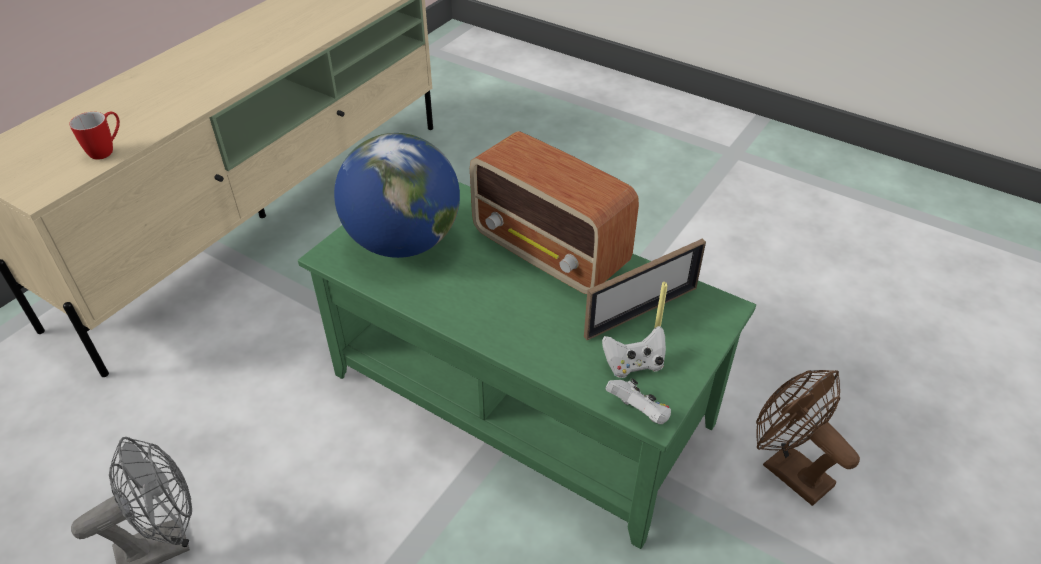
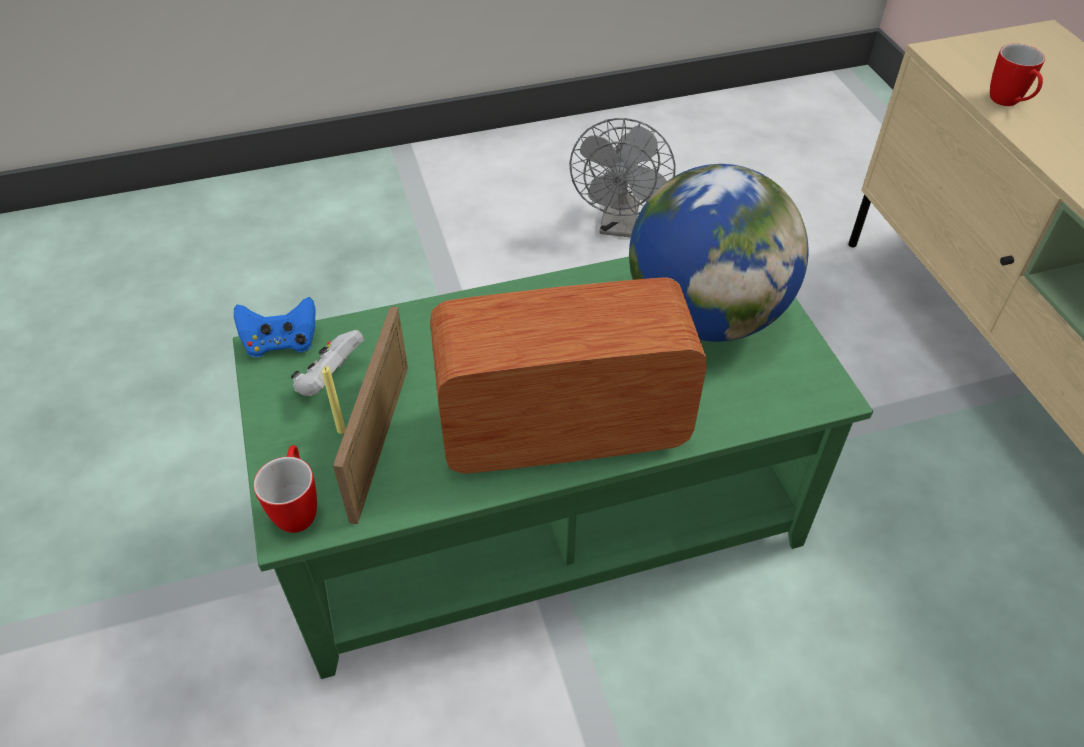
camera: 130 degrees right, 5 degrees up
white game controller [605,378,671,424] -> blue game controller [234,297,316,357]
brown fan [756,370,860,506] -> none
none -> mug [253,445,317,533]

